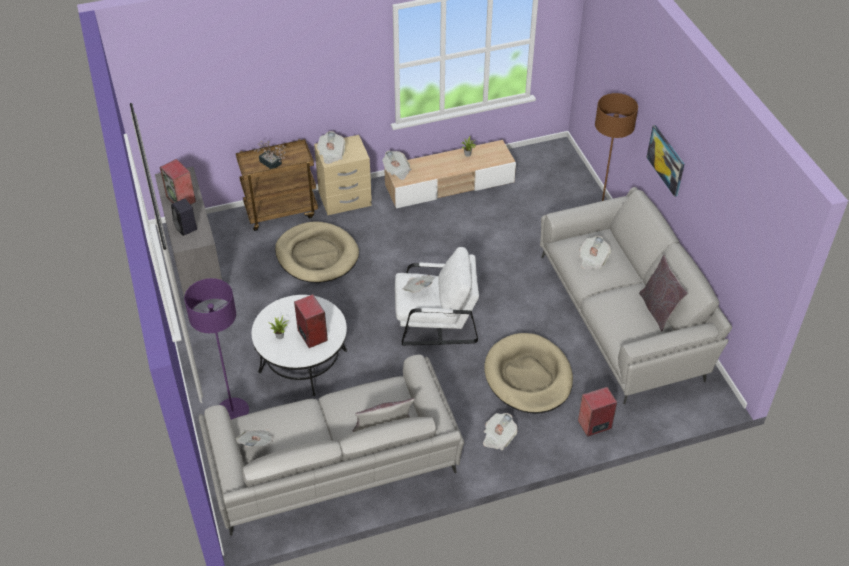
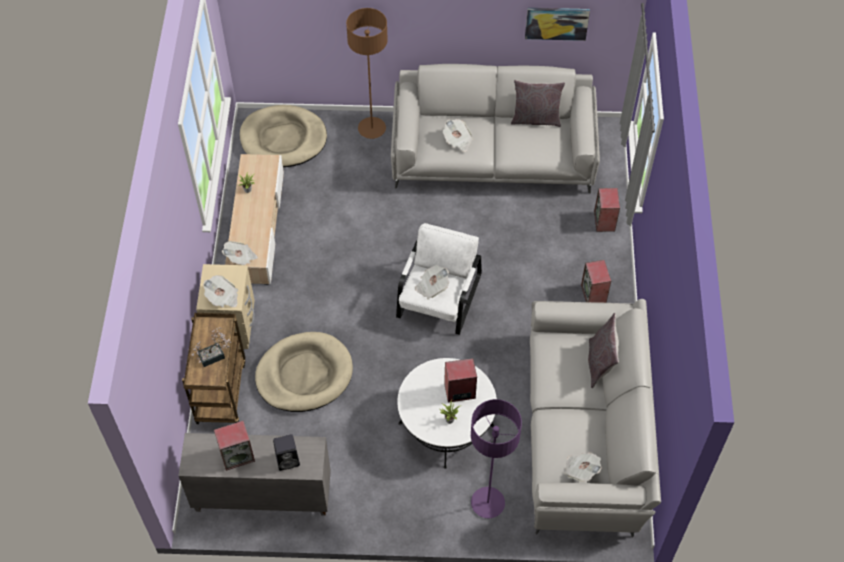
camera: 70 degrees left, 10 degrees up
newspaper [483,413,518,450] -> speaker [581,260,611,303]
beige dog bed [484,333,573,414] -> beige dog bed moved to [240,105,327,167]
picture [646,125,685,197] -> picture moved to [525,8,590,41]

